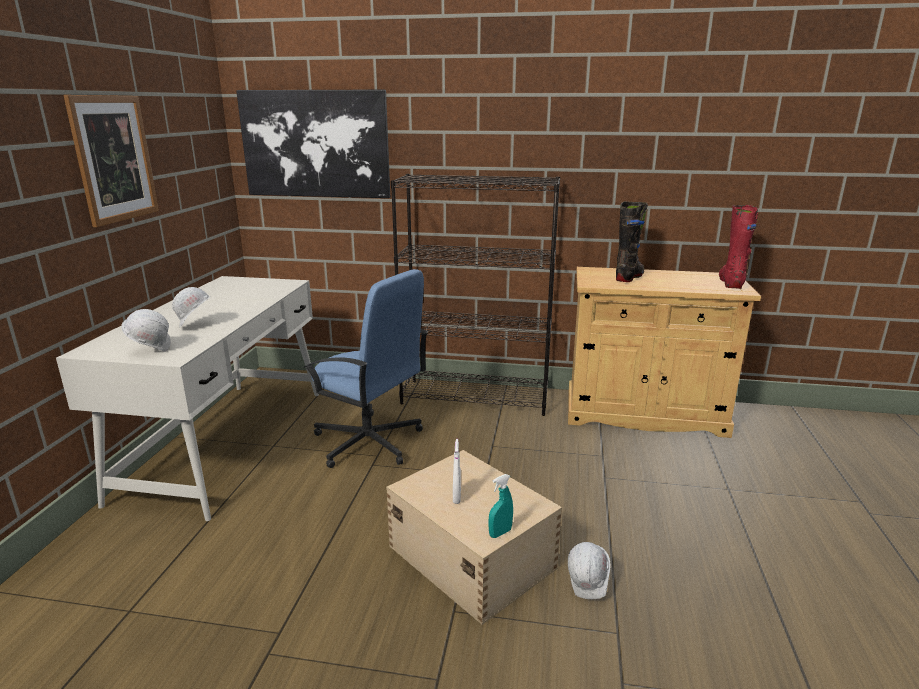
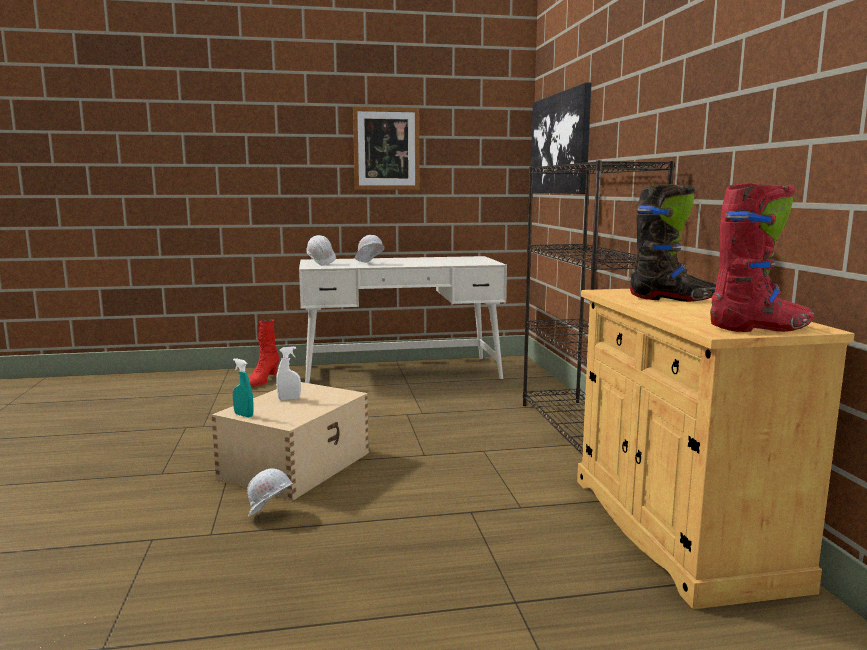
camera: 70 degrees right, 10 degrees down
blue office chair [304,269,428,468] -> none
none -> red boot [249,319,279,387]

